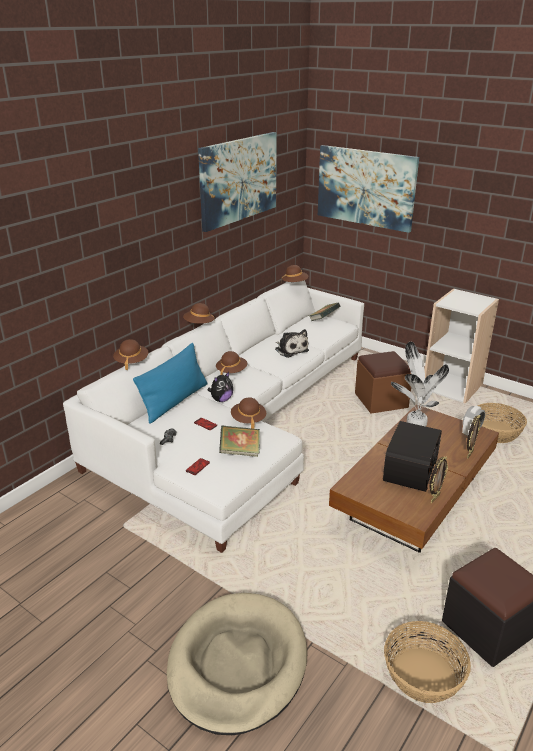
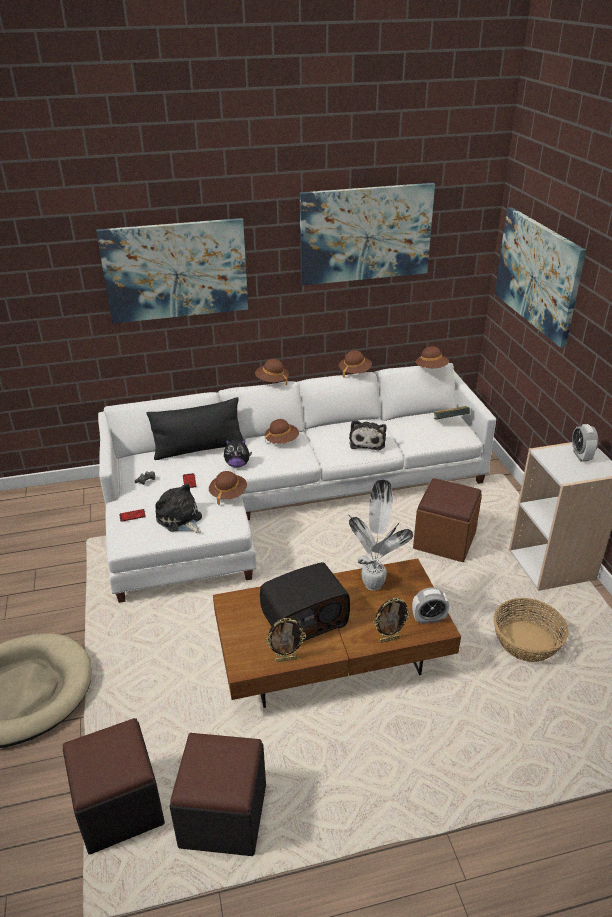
camera: 40 degrees right, 5 degrees up
brown hat [113,339,148,370] -> brown hat moved to [339,350,372,377]
blue pillow [133,343,207,424] -> black pillow [147,397,244,460]
book [219,425,260,457] -> plush toy [155,483,202,533]
basket [384,621,471,703] -> black ottoman [63,718,165,854]
none -> picture [96,218,248,324]
none -> alarm clock [572,424,598,461]

